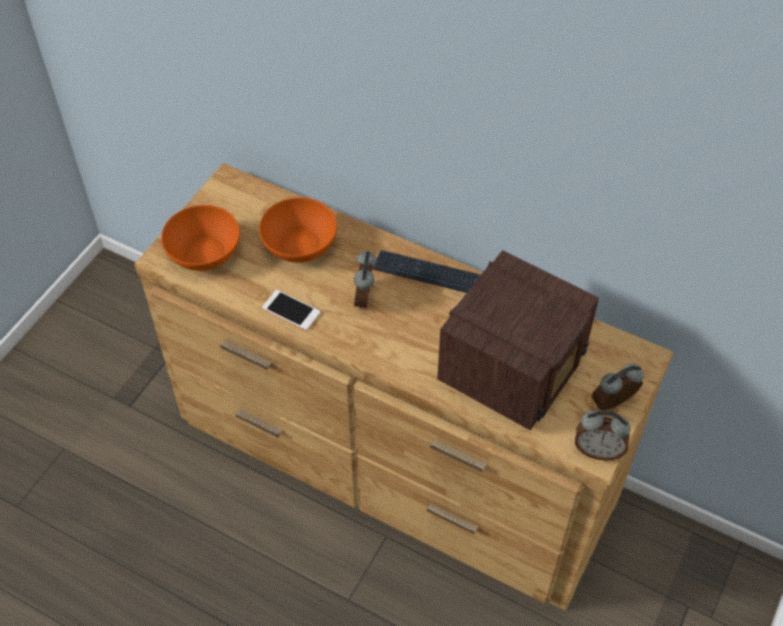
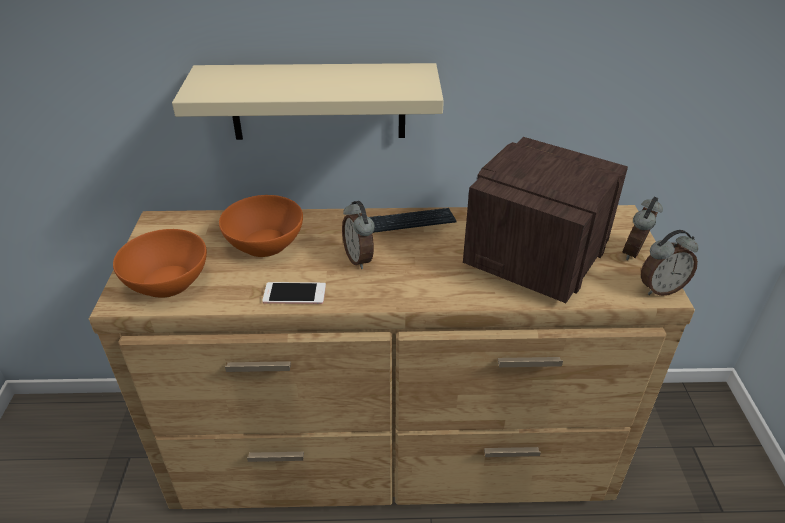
camera: 30 degrees left, 15 degrees down
radio [437,250,599,431] -> radio turned 150 degrees counterclockwise [463,137,628,303]
none -> beige shelf [172,63,444,140]

